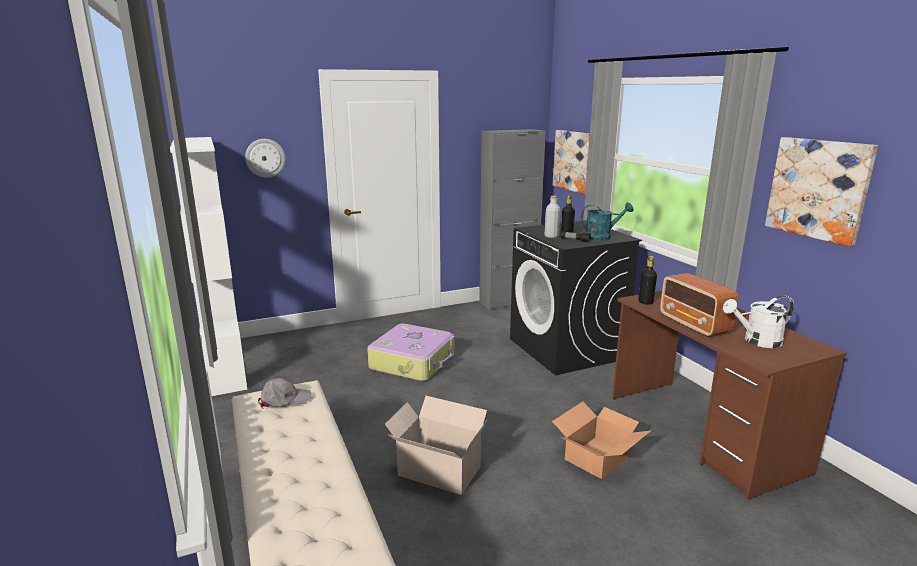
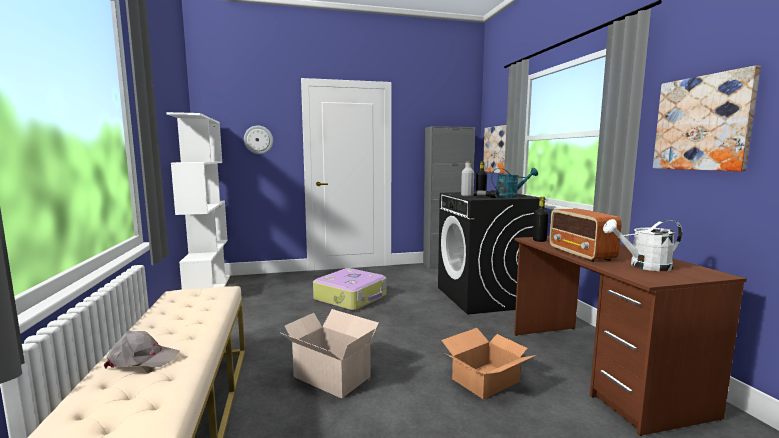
camera: 10 degrees right, 10 degrees down
grey cap [258,378,312,409] -> grey cap moved to [104,331,180,369]

